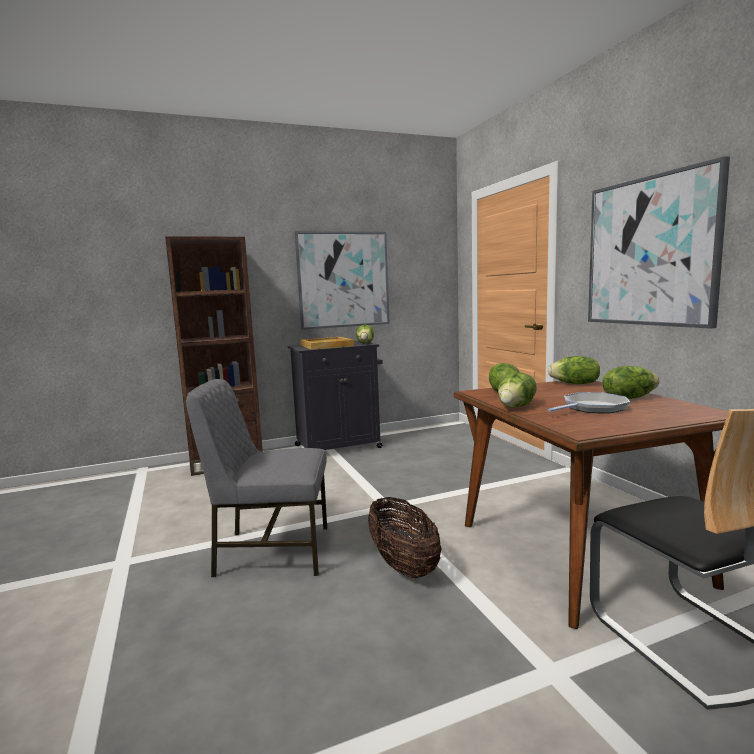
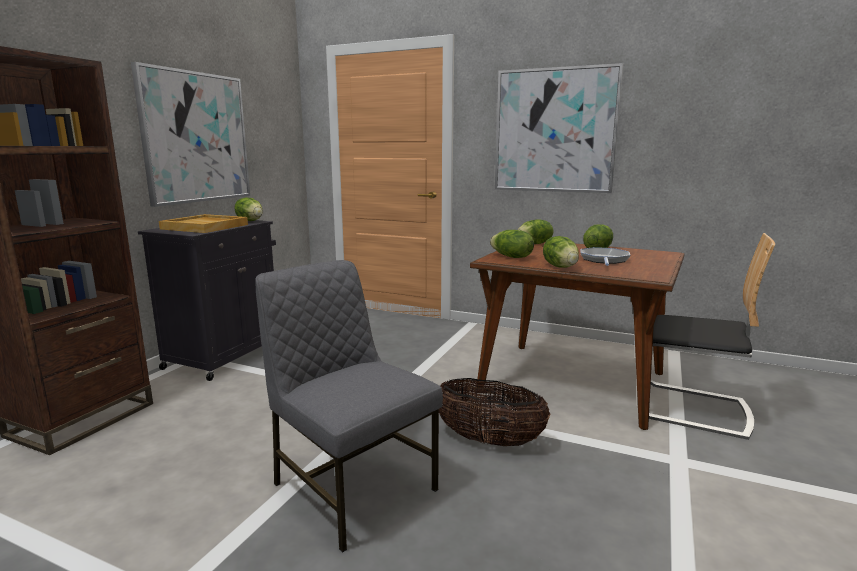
camera: 45 degrees left, 5 degrees up
grey chair [186,379,327,577] -> grey chair turned 90 degrees clockwise [255,260,443,553]

